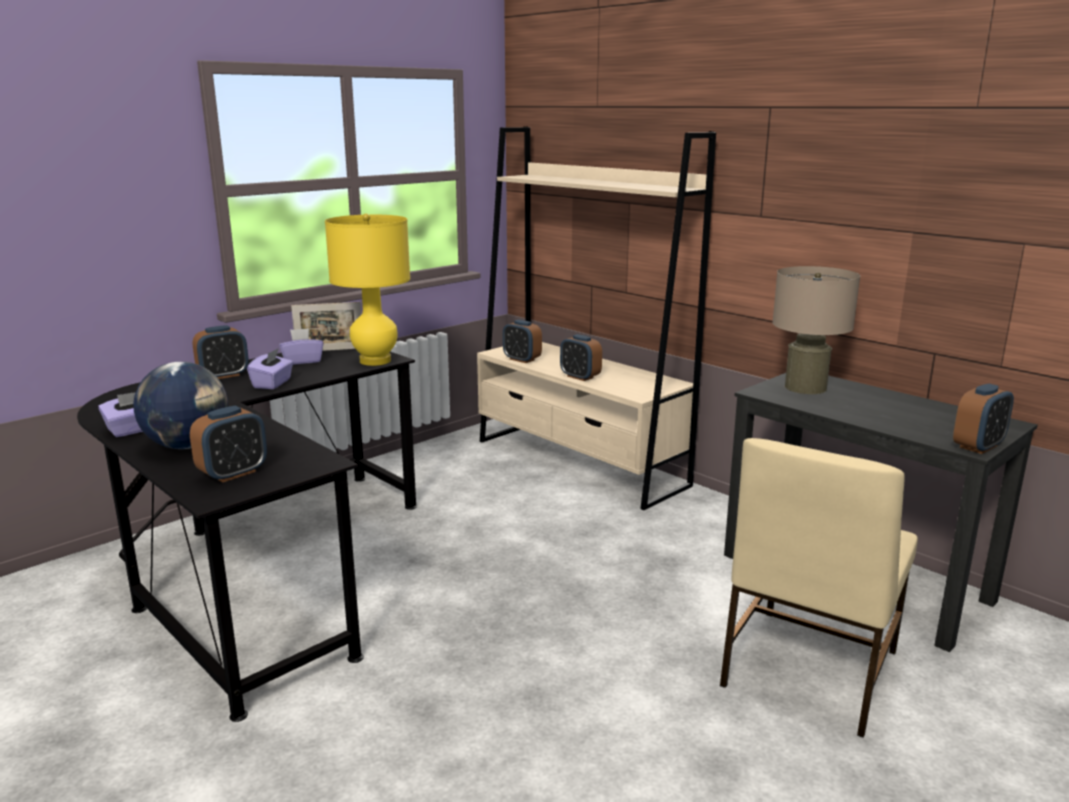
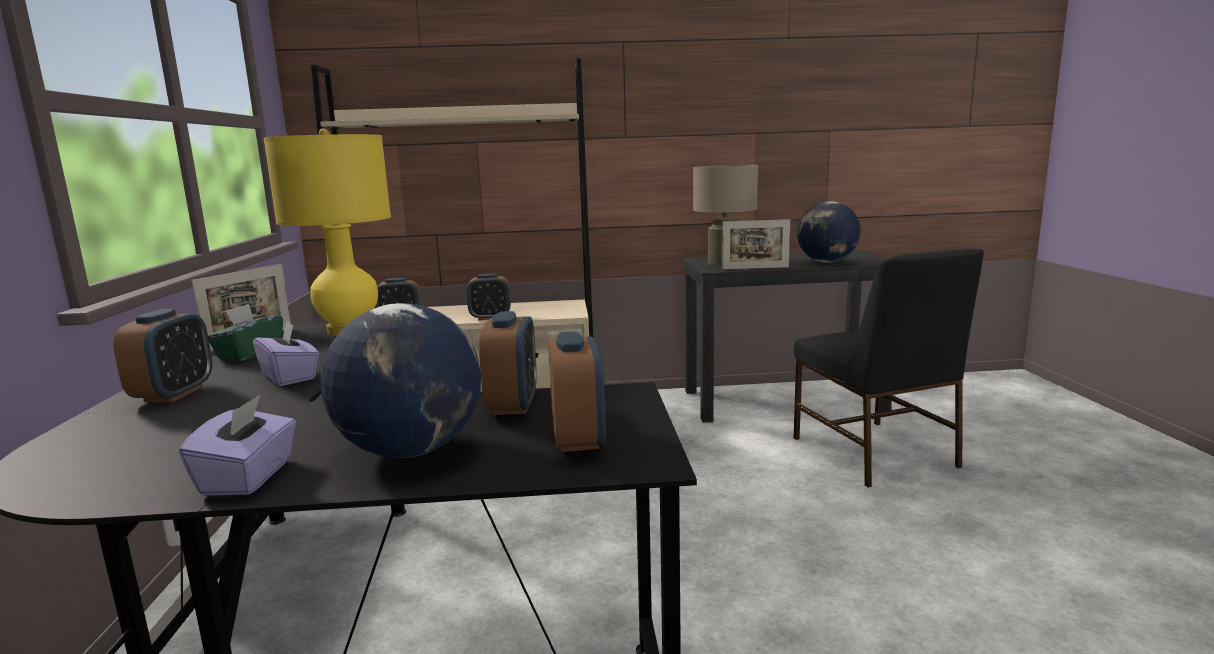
camera: 50 degrees left, 5 degrees down
purple tissue box [279,328,323,365] -> green tissue box [208,304,283,361]
beige chair [720,438,918,738] -> black chair [793,248,984,487]
alarm clock [953,384,1014,454] -> alarm clock moved to [479,311,537,415]
none -> picture frame [722,219,790,269]
none -> globe [797,201,861,263]

